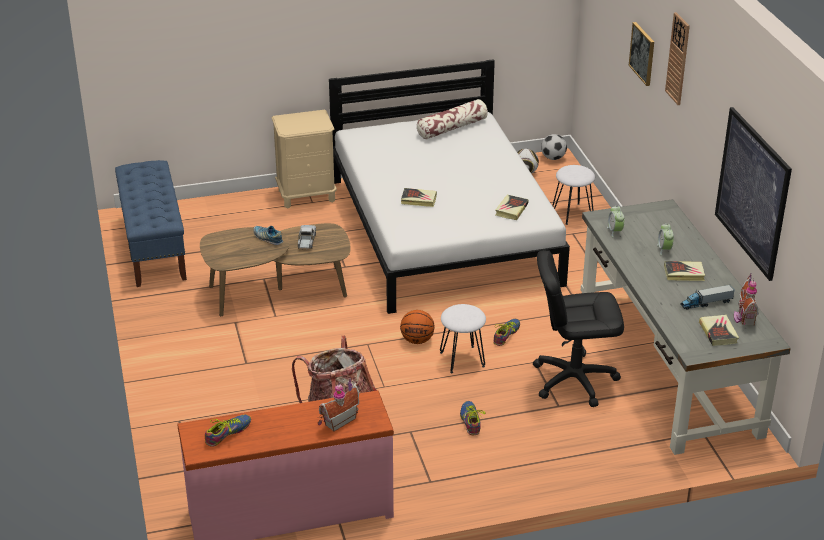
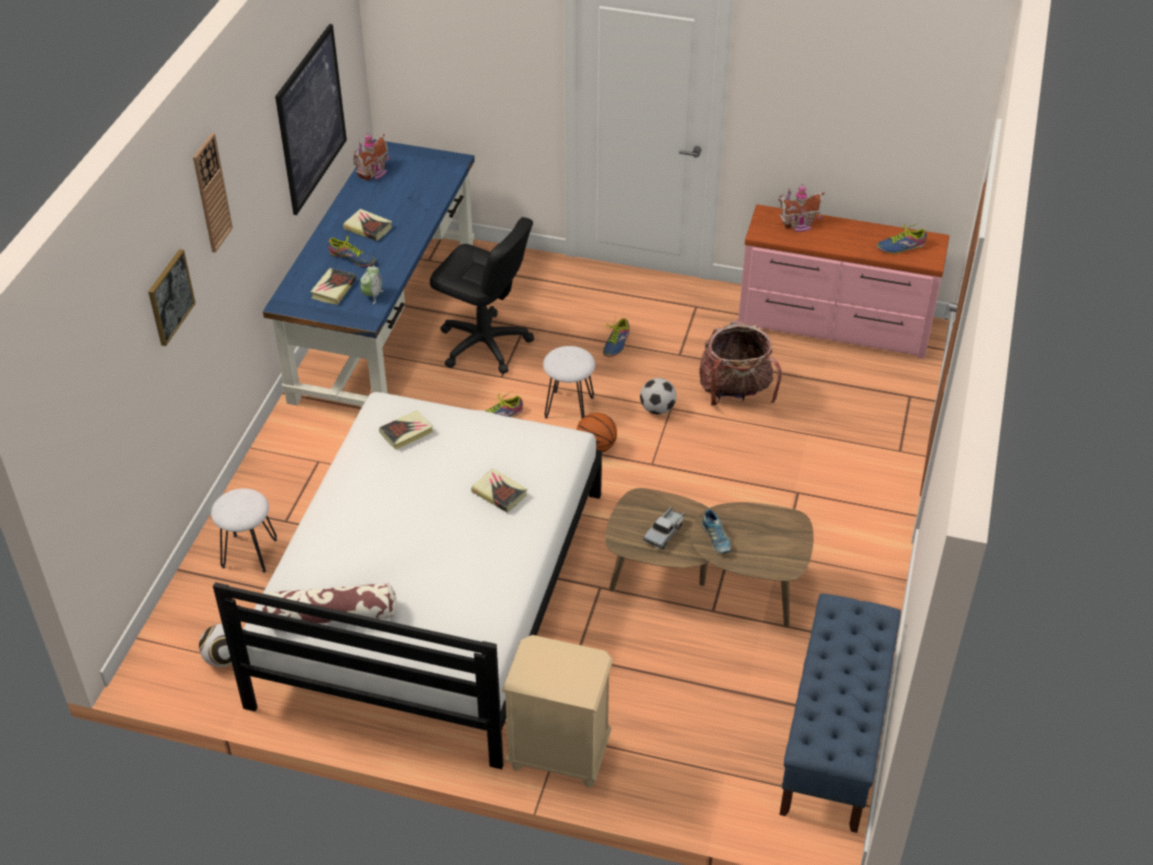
camera: 150 degrees left, 10 degrees up
football [541,134,567,160] -> football moved to [640,378,677,415]
grey desk [581,199,791,455] -> blue desk [263,140,475,406]
alarm clock [657,223,674,256] -> shoe [328,236,375,267]
toy truck [680,285,734,310] -> none
book [699,315,739,346] -> book moved to [310,268,356,305]

